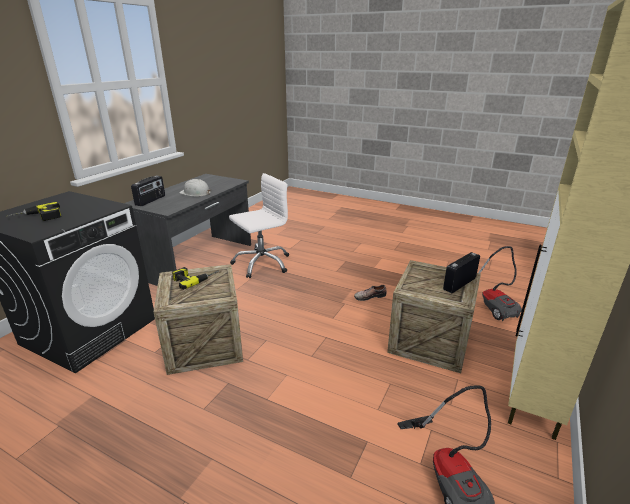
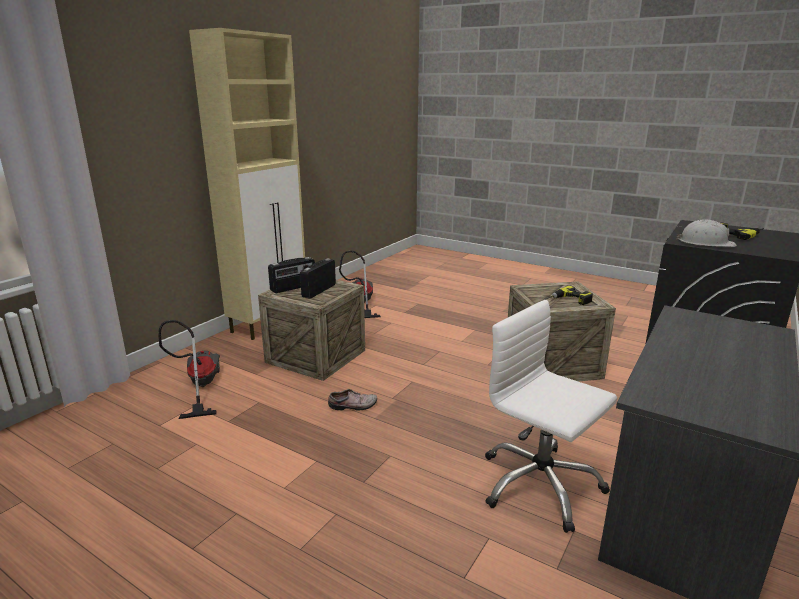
camera: 175 degrees left, 5 degrees down
radio [131,175,165,206] -> radio moved to [300,258,336,299]
white hard hat [179,179,211,197] -> white hard hat moved to [677,219,737,247]
white office chair [229,173,289,278] -> white office chair turned 75 degrees clockwise [485,300,617,533]

